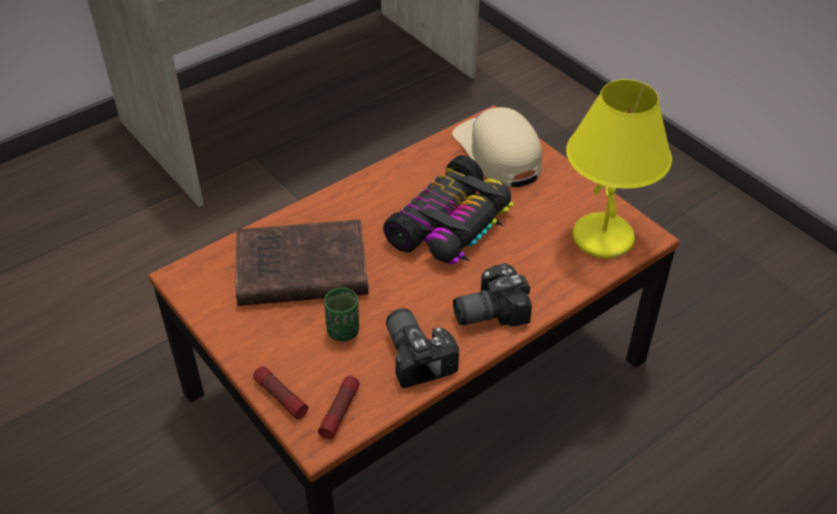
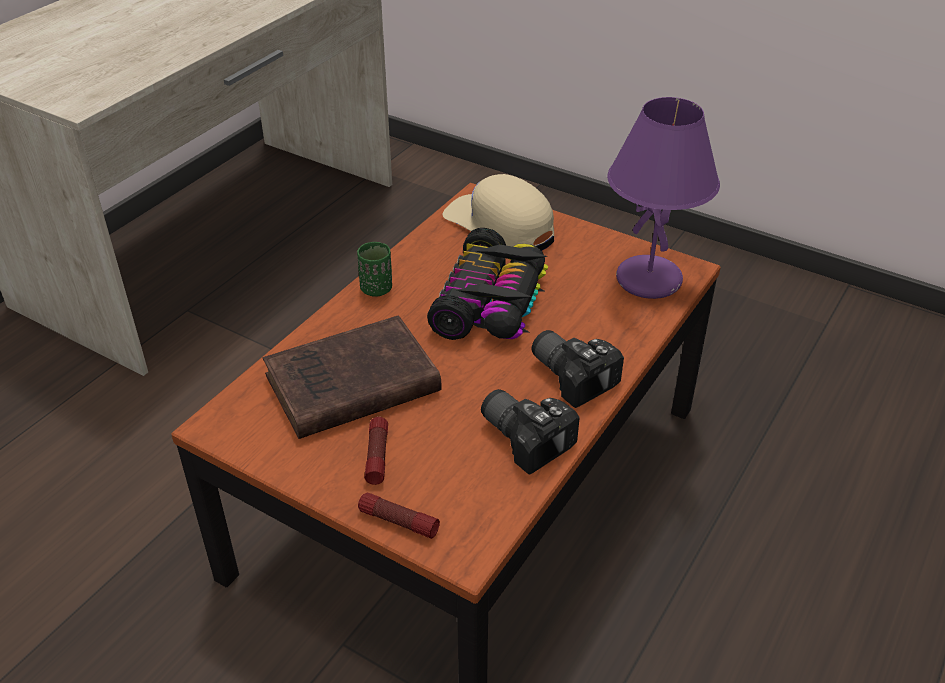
camera: 20 degrees left, 5 degrees down
flashlight [318,376,360,439] -> flashlight moved to [365,417,388,485]
green cup [324,288,359,342] -> green cup moved to [357,242,392,297]
camera [453,263,532,327] -> camera turned 90 degrees clockwise [531,330,624,408]
yellow table lamp [566,79,672,258] -> purple table lamp [607,97,720,299]

